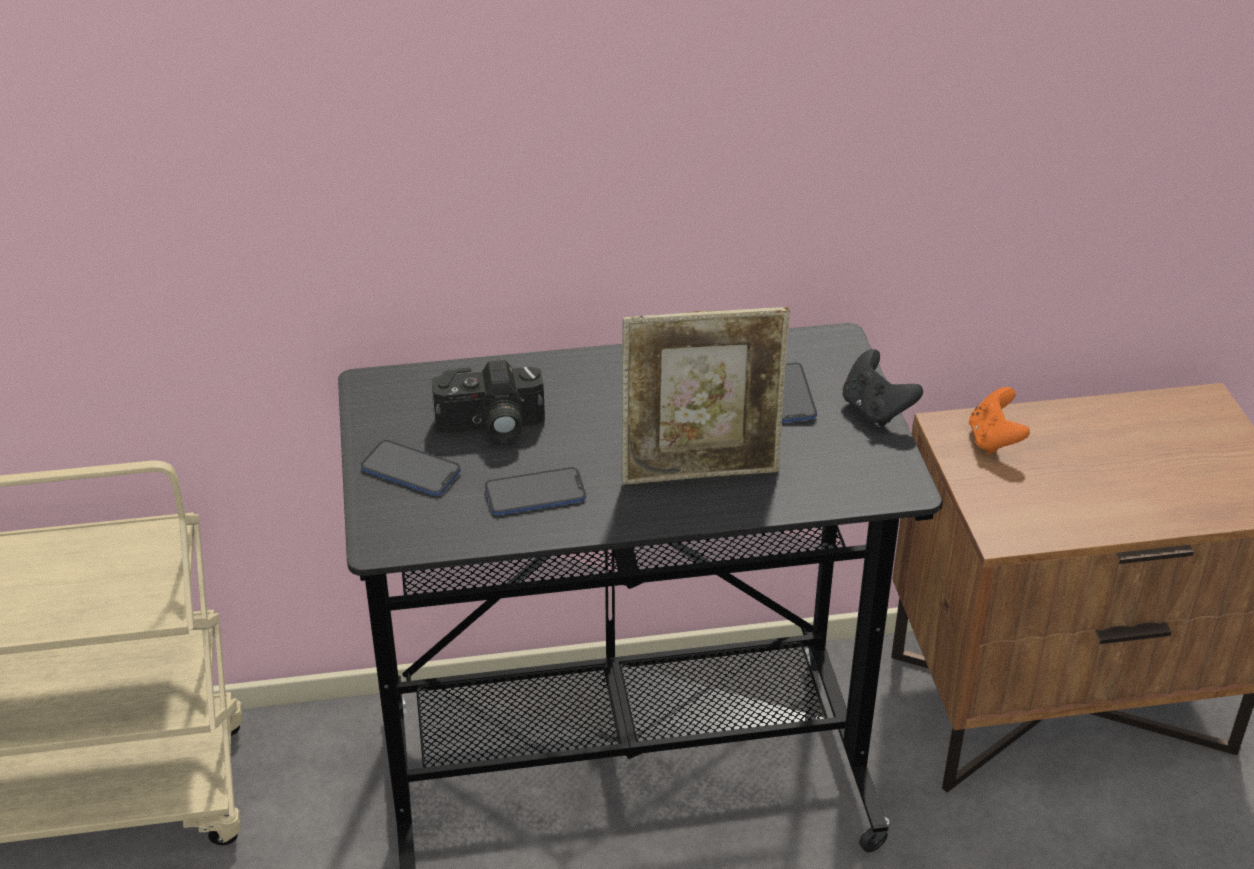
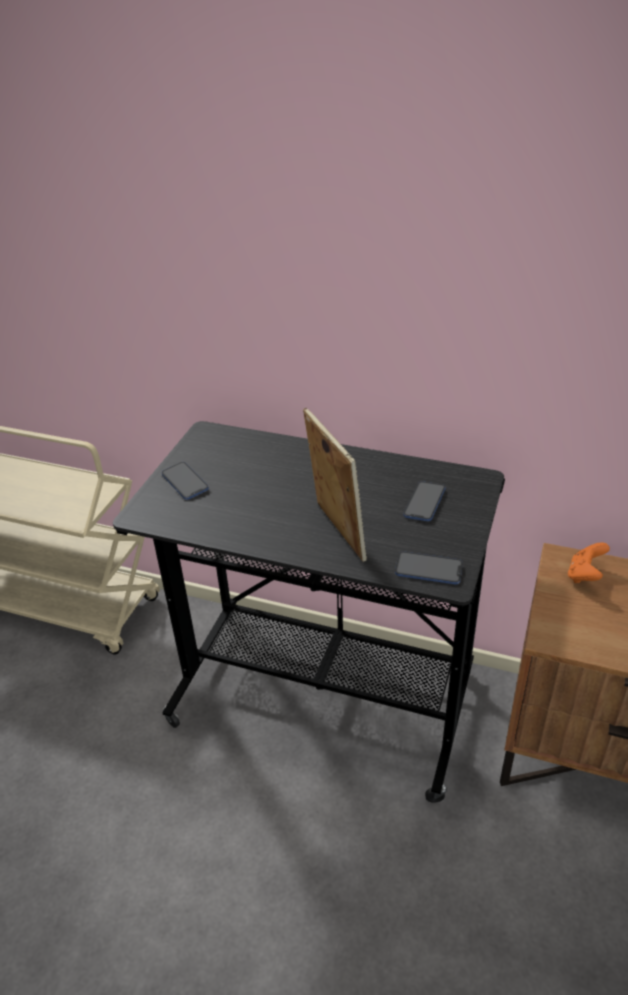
camera: 30 degrees right, 0 degrees up
camera [432,360,545,442] -> none
phone [485,467,586,515] -> phone moved to [395,551,463,584]
picture frame [622,307,790,485] -> picture frame turned 135 degrees counterclockwise [303,408,367,562]
black game controller [843,349,923,427] -> none

